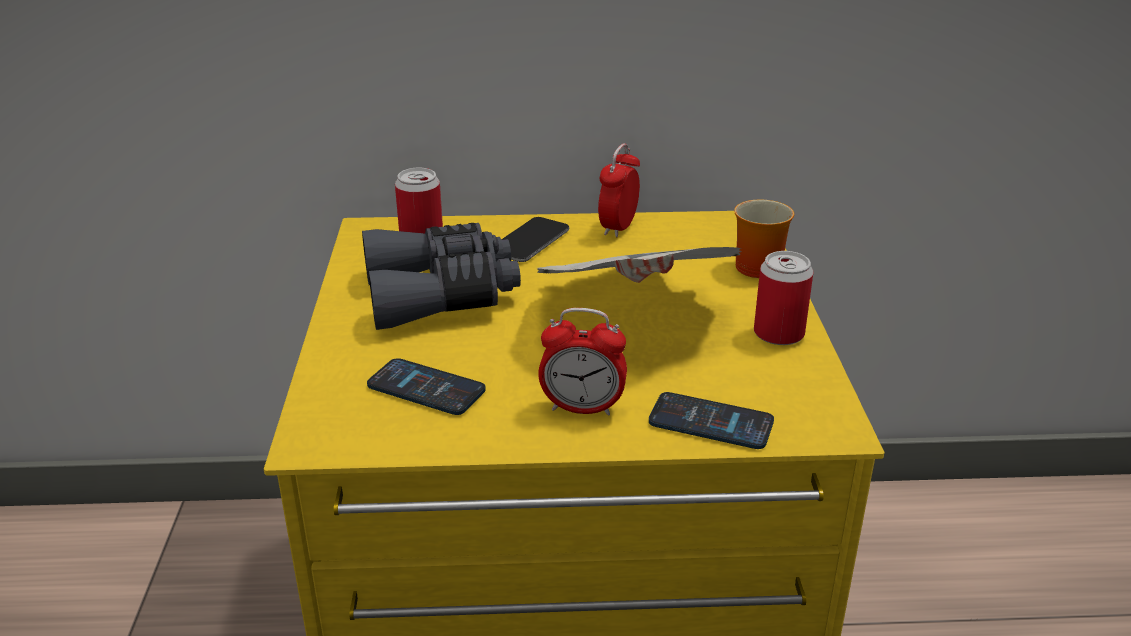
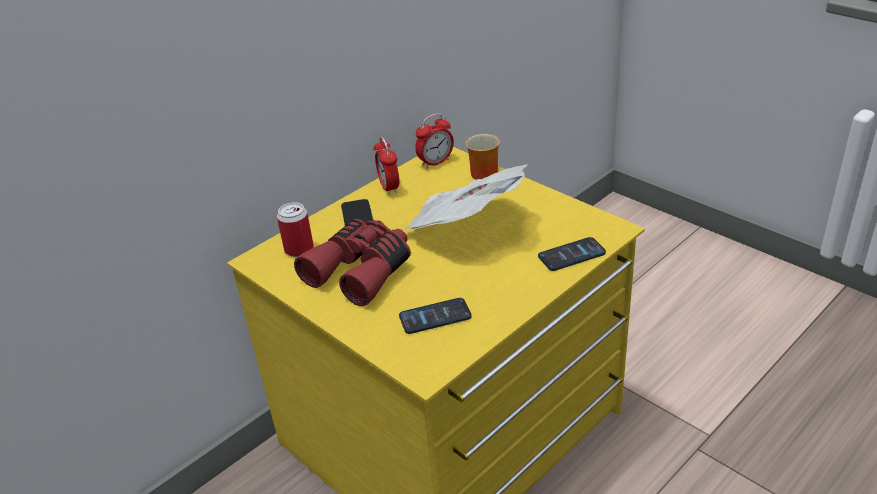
camera: 40 degrees left, 5 degrees up
grey binoculars [362,223,521,330] -> red binoculars [294,219,411,306]
alarm clock [538,308,627,416] -> alarm clock moved to [415,113,454,168]
can [754,251,813,345] -> none

